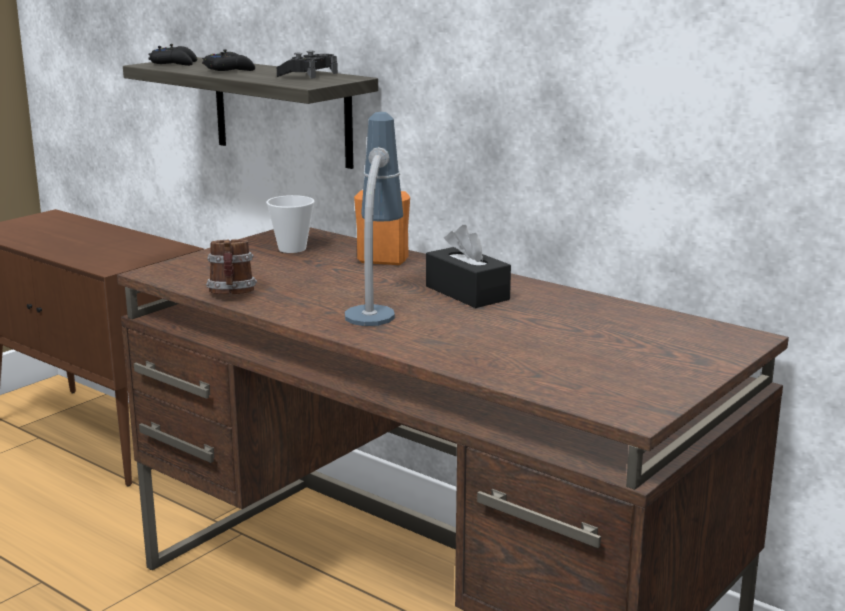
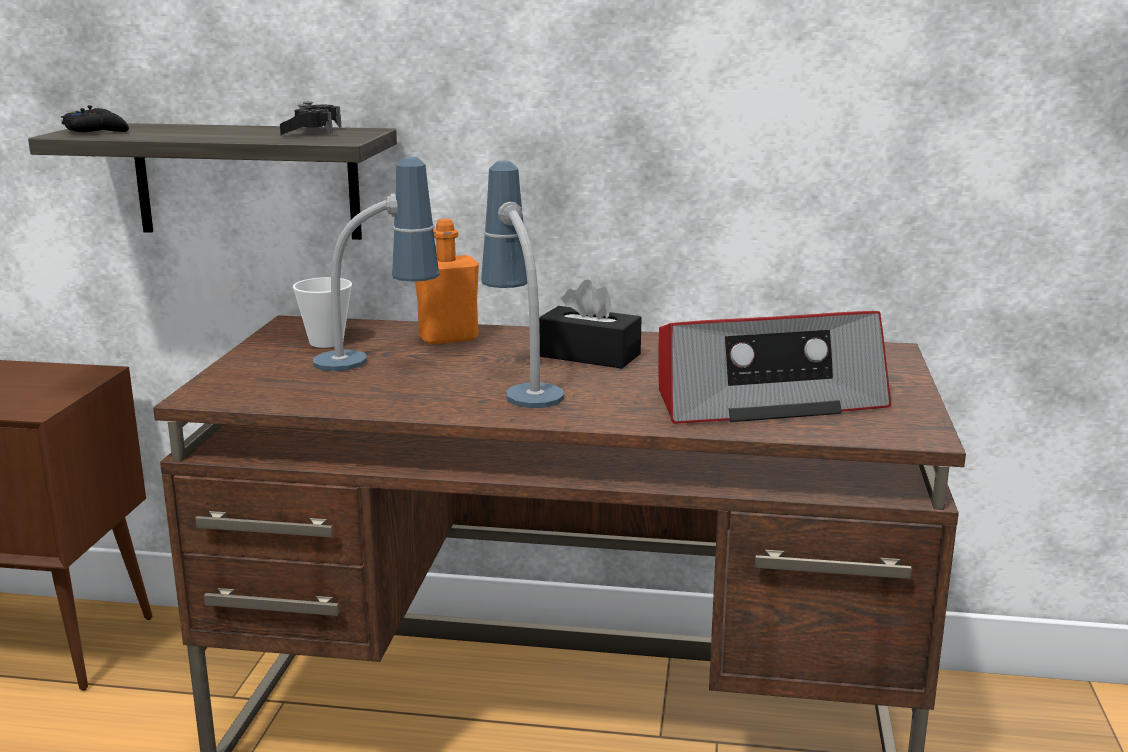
camera: 30 degrees left, 0 degrees up
black game controller [202,50,255,71] -> none
mug [206,239,257,294] -> none
none -> table lamp [313,157,440,371]
none -> radio [658,311,891,424]

